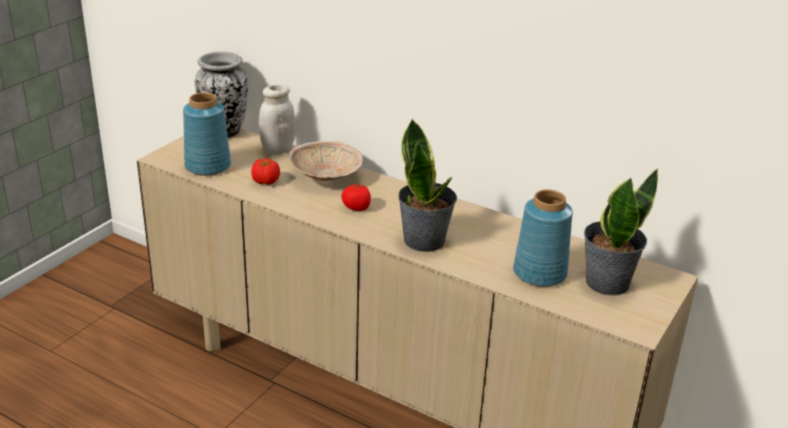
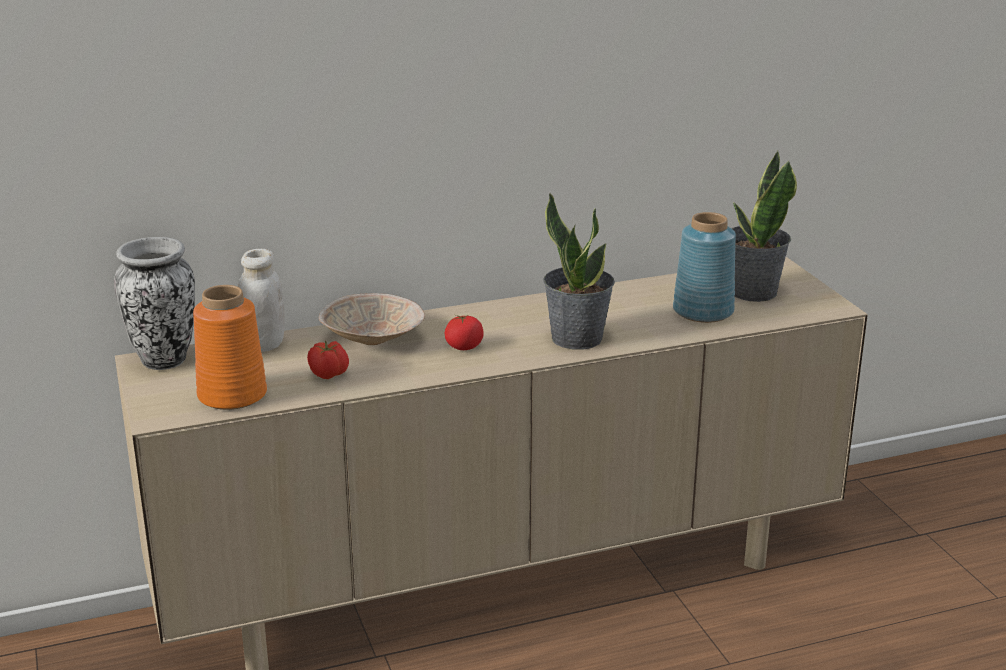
camera: 50 degrees left, 5 degrees down
blue vase [183,92,231,176] -> orange vase [193,285,267,410]

